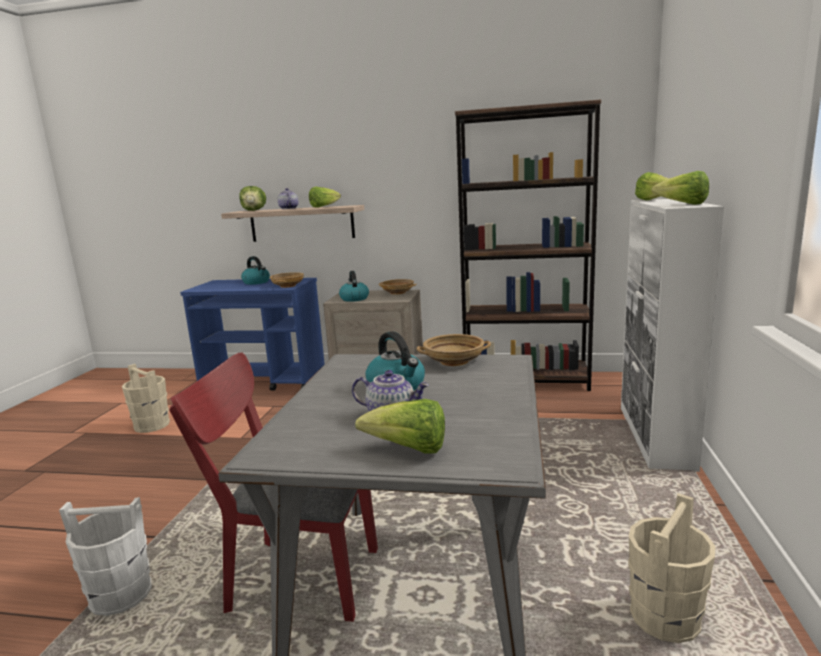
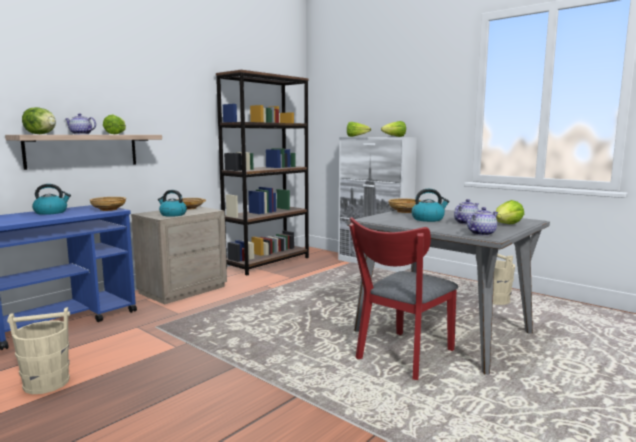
camera: 60 degrees left, 5 degrees down
white bucket [59,497,152,616] -> none
none -> teapot [467,207,498,236]

